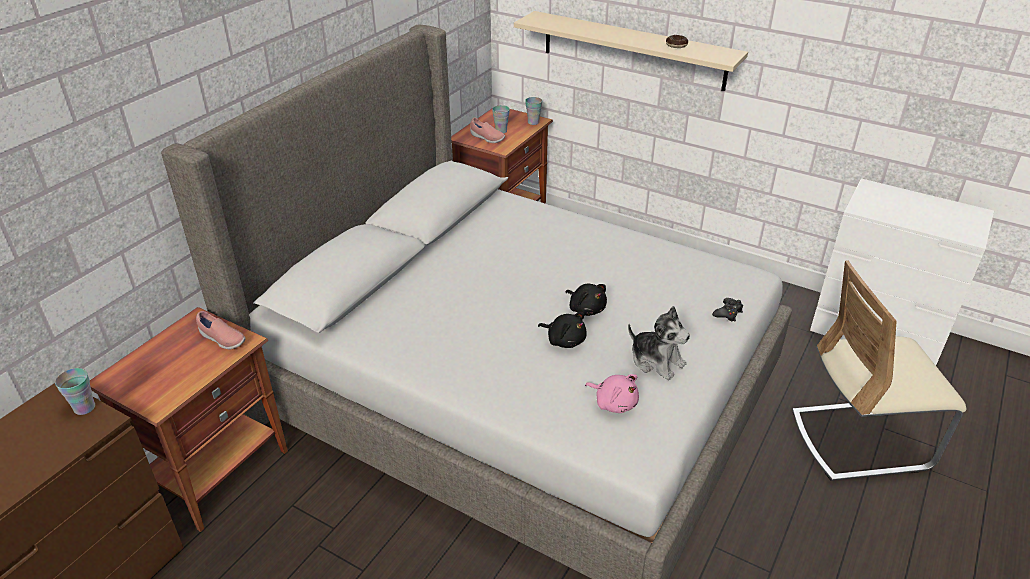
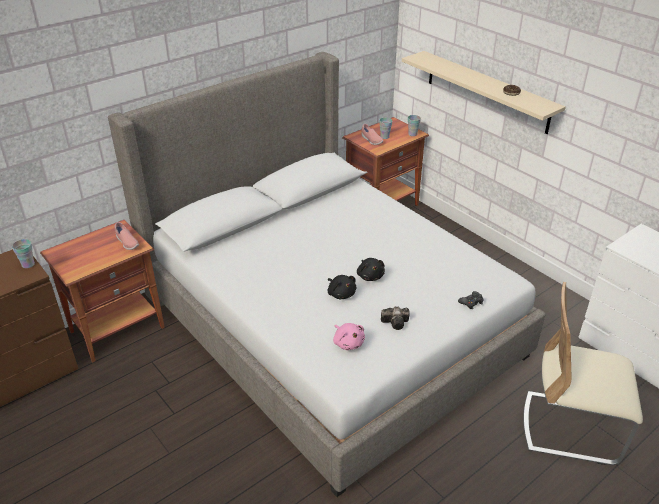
camera: 20 degrees right, 0 degrees up
plush toy [628,306,690,380] -> camera [381,307,410,330]

